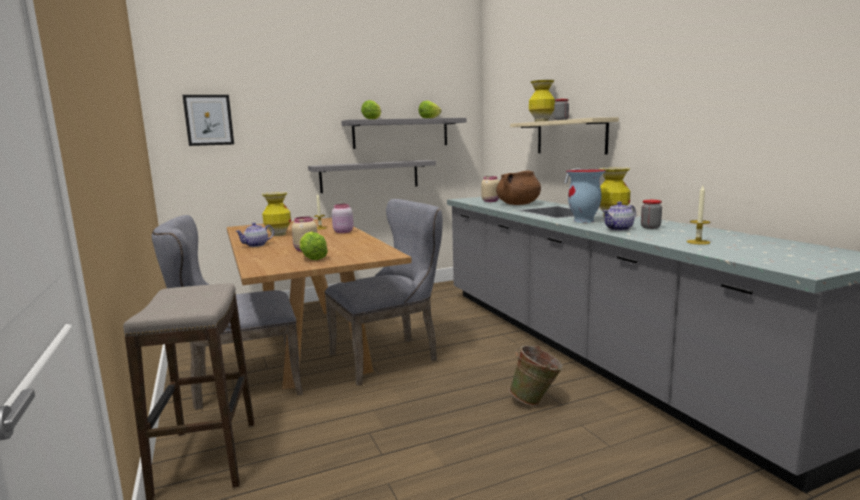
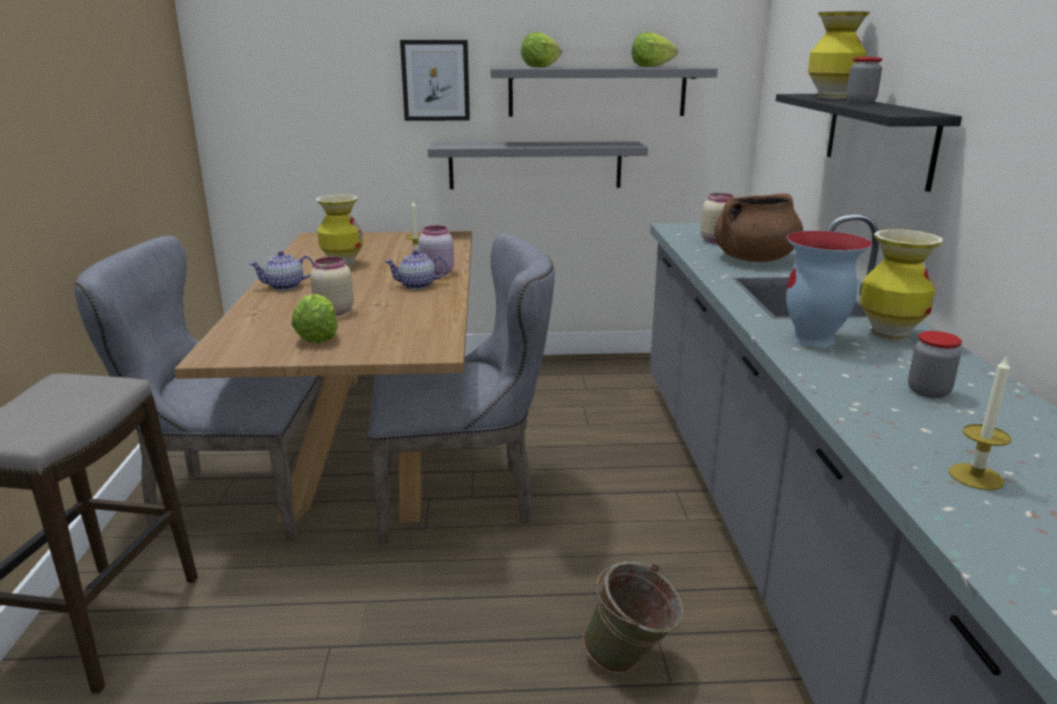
camera: 20 degrees right, 10 degrees up
picture [182,95,234,146] -> picture moved to [400,40,470,121]
beige shelf [510,117,619,155] -> black shelf [776,94,962,192]
teapot [603,201,636,231] -> teapot moved to [385,250,448,289]

